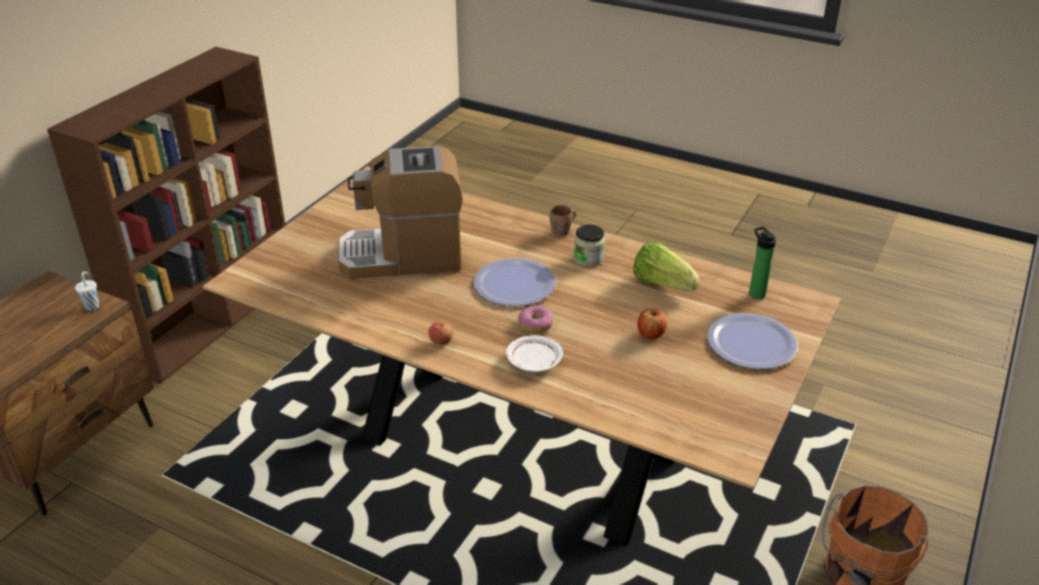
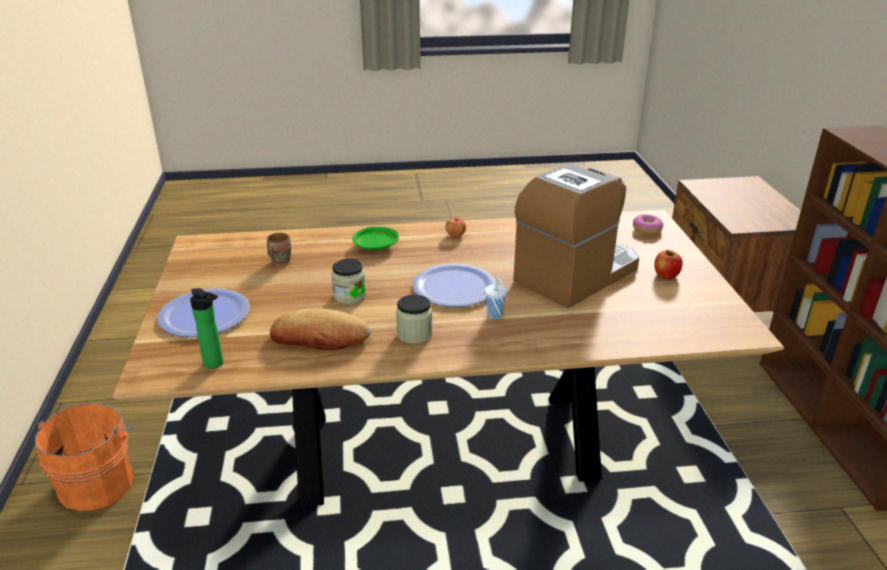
camera: 145 degrees right, 5 degrees down
white cup [75,271,99,311] -> white cup moved to [485,277,507,319]
white plate [506,335,563,372] -> green plate [352,227,399,250]
donut [518,306,554,333] -> donut moved to [633,214,663,234]
brown mug [550,205,576,237] -> brown mug moved to [267,233,291,265]
lettuce [633,242,700,291] -> bread [270,309,371,350]
apple [637,308,667,340] -> apple moved to [654,250,683,279]
none -> jar [331,259,366,304]

